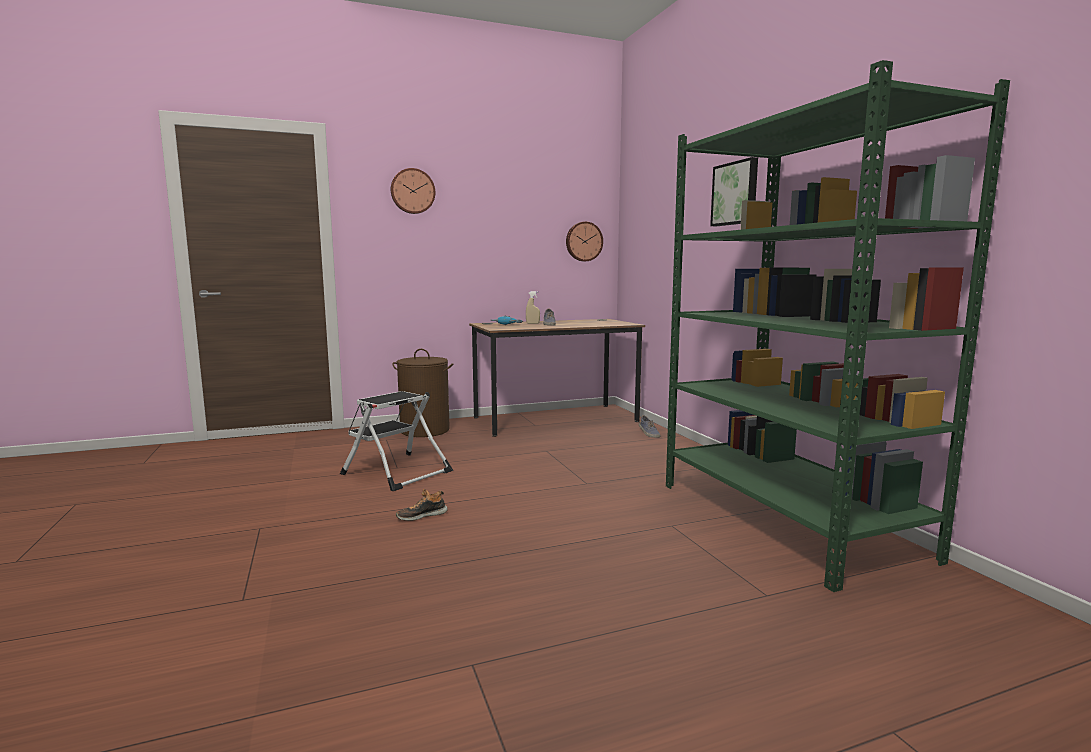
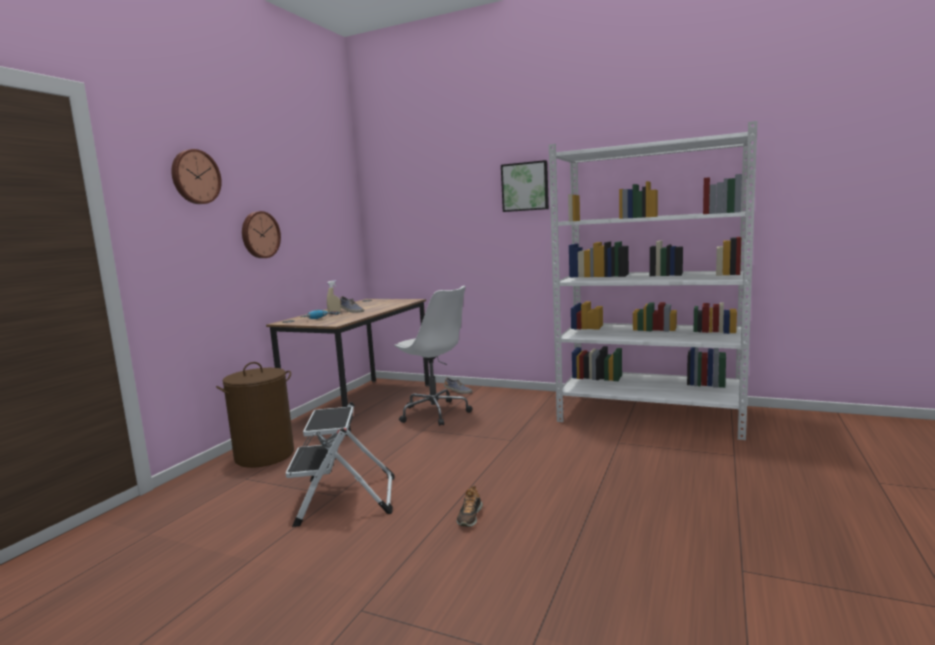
camera: 45 degrees left, 0 degrees up
wall clock [566,222,603,261] -> wall clock moved to [242,211,281,258]
green bookcase [666,60,1010,592] -> white bookcase [549,121,757,440]
none -> white office chair [394,286,473,426]

